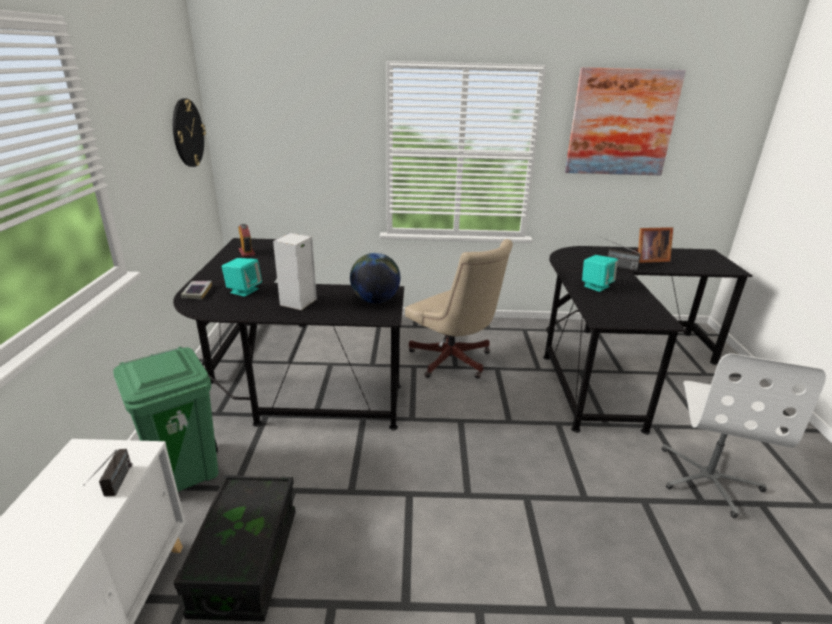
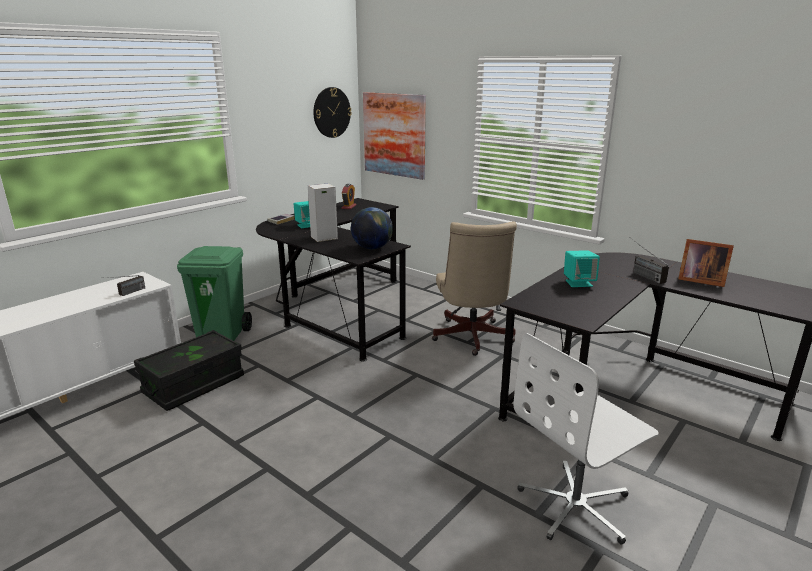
camera: 40 degrees right, 5 degrees down
picture [565,67,686,175] -> picture moved to [363,92,426,180]

